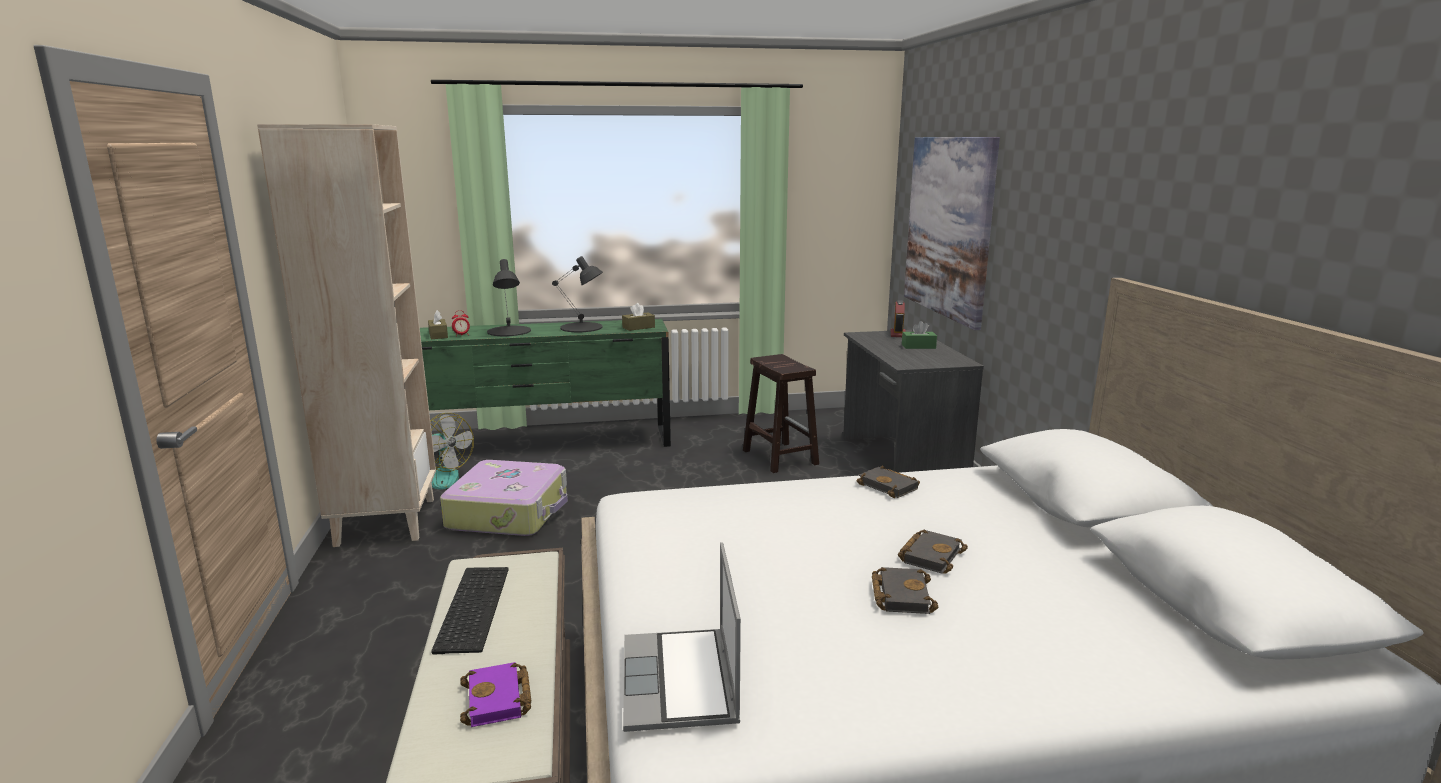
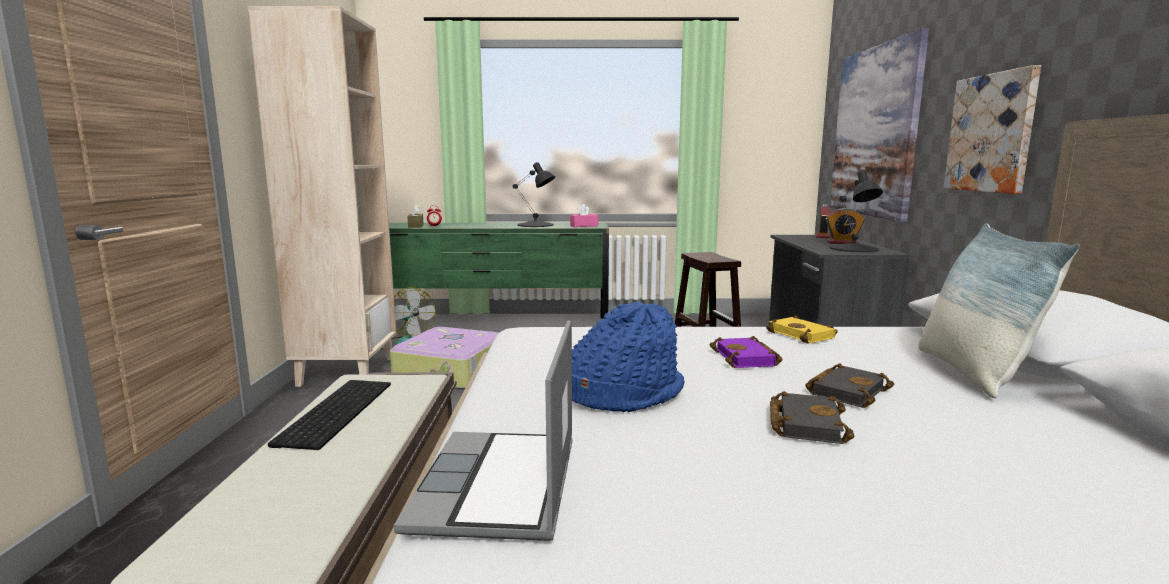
camera: 10 degrees right, 5 degrees down
purple book [460,662,531,727] -> purple book moved to [710,336,783,368]
black table lamp [487,259,531,336] -> black table lamp moved to [829,170,883,252]
brown tissue box [622,303,655,331] -> pink tissue box [570,204,598,227]
black book [857,466,920,498] -> yellow book [766,315,838,344]
green tissue box [902,321,937,349] -> alarm clock [826,208,865,244]
none -> blue hat [572,302,685,413]
none -> pillow [919,223,1080,398]
none -> picture [944,65,1041,194]

